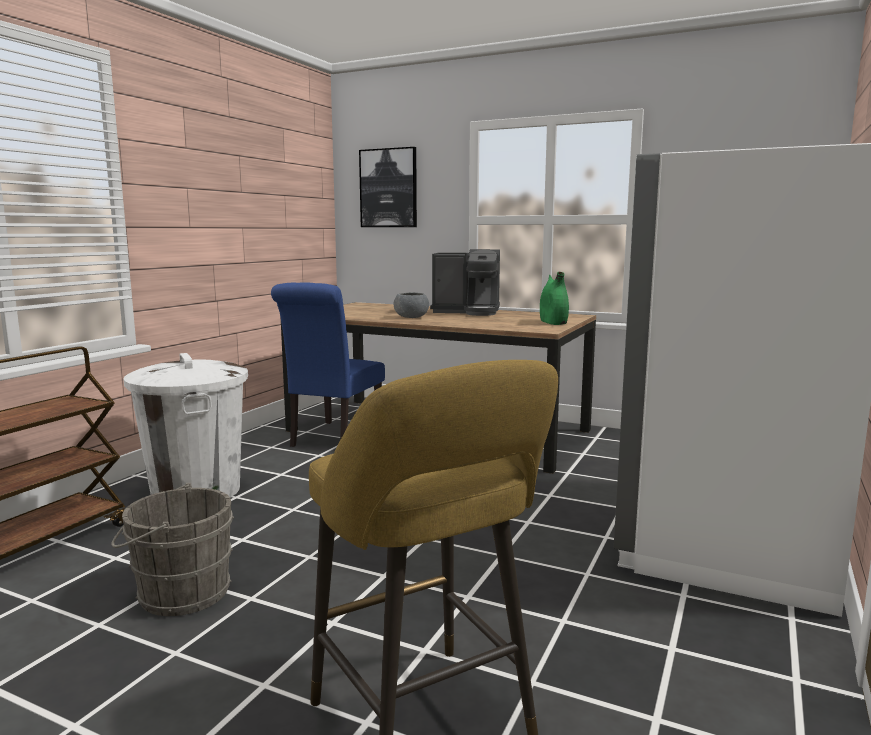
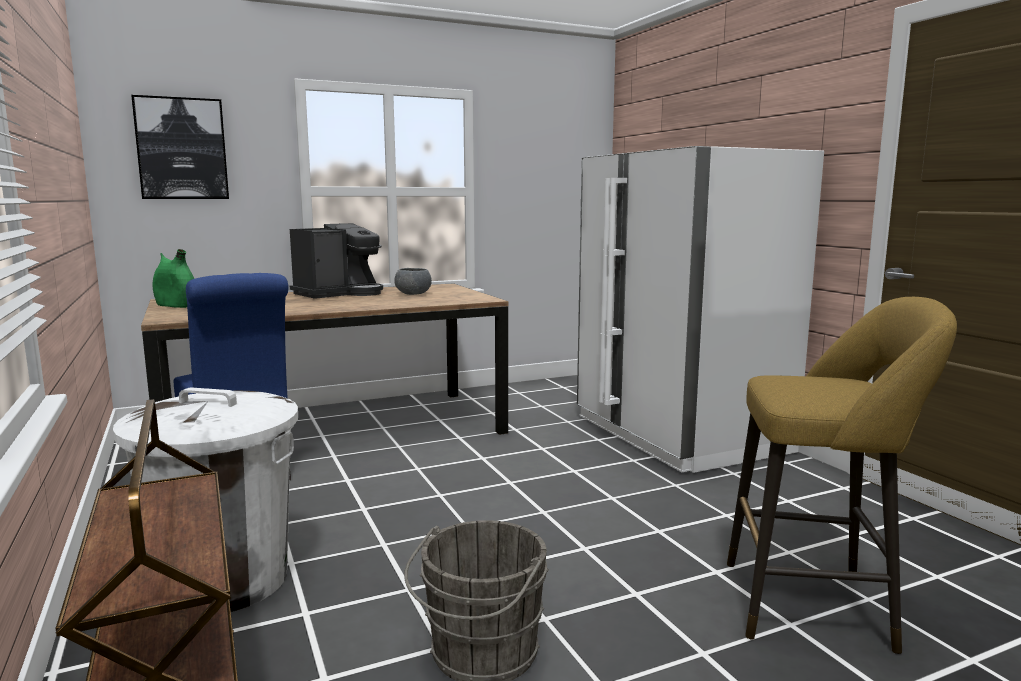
camera: 50 degrees left, 0 degrees up
grey bowl [393,292,429,318] -> grey bowl moved to [394,268,432,295]
green vase [540,272,569,325] -> green vase moved to [152,249,194,308]

